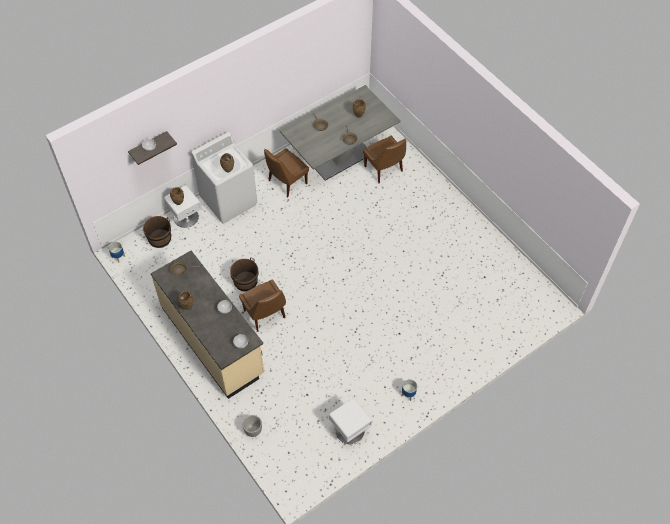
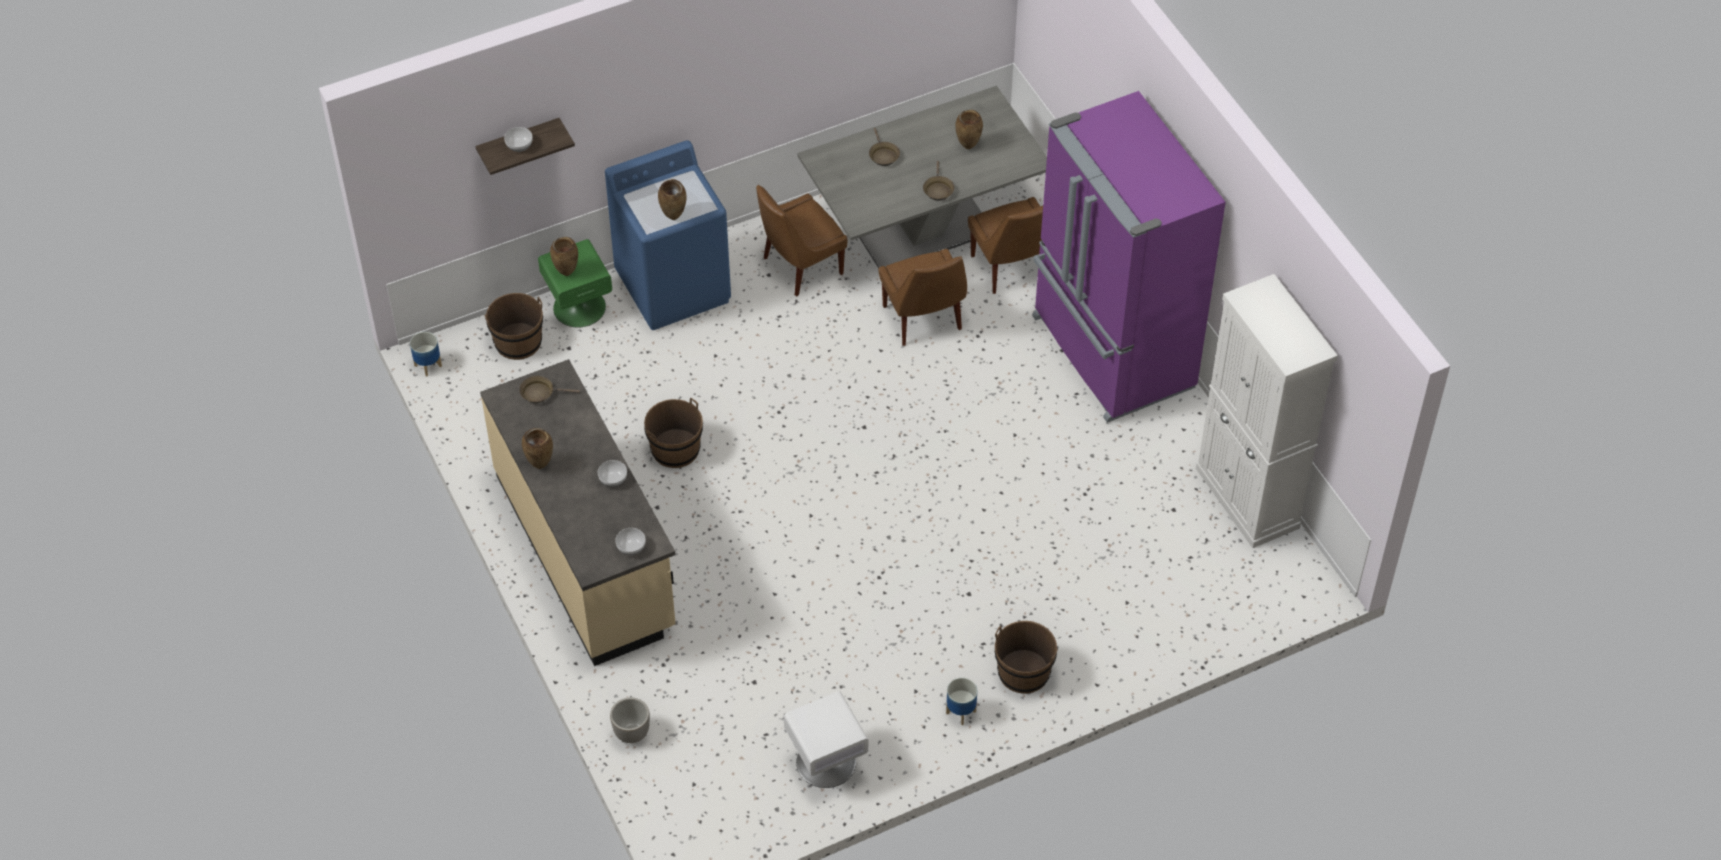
camera: 10 degrees right, 5 degrees down
white nightstand [164,185,202,228] -> green nightstand [538,239,612,328]
white washing machine [191,132,257,224] -> blue washing machine [605,140,731,330]
brown chair [239,279,286,332] -> brown chair moved to [878,249,967,346]
none -> brown bucket [995,621,1058,694]
none -> purple fridge [1032,91,1226,423]
none -> white cabinet [1196,274,1338,548]

